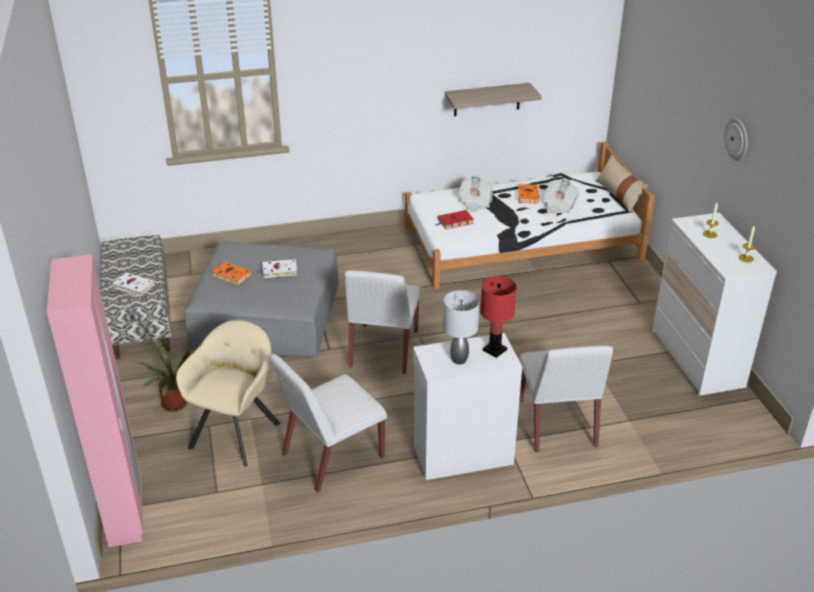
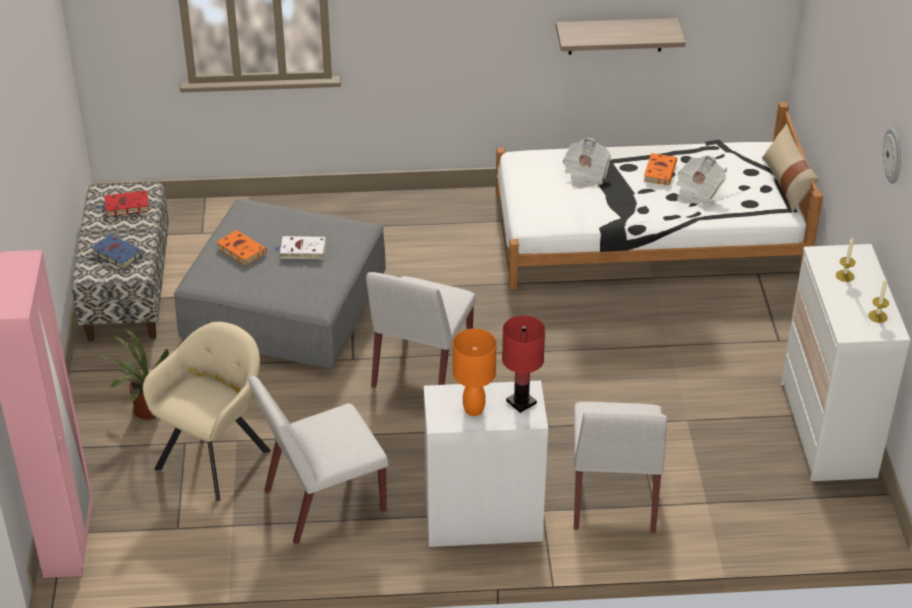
camera: 10 degrees right, 5 degrees up
white book [112,273,155,296] -> blue book [91,234,143,269]
red book [435,210,474,229] -> red book moved to [97,191,149,217]
grey table lamp [443,290,480,364] -> orange table lamp [453,329,497,416]

